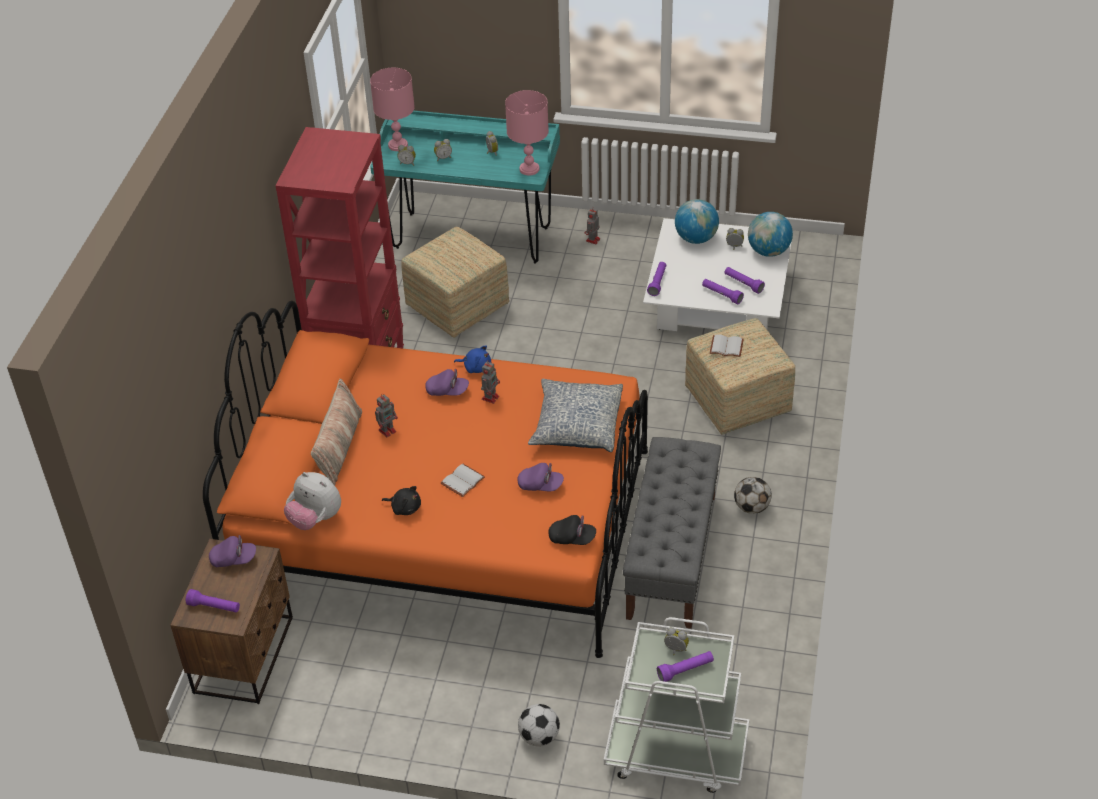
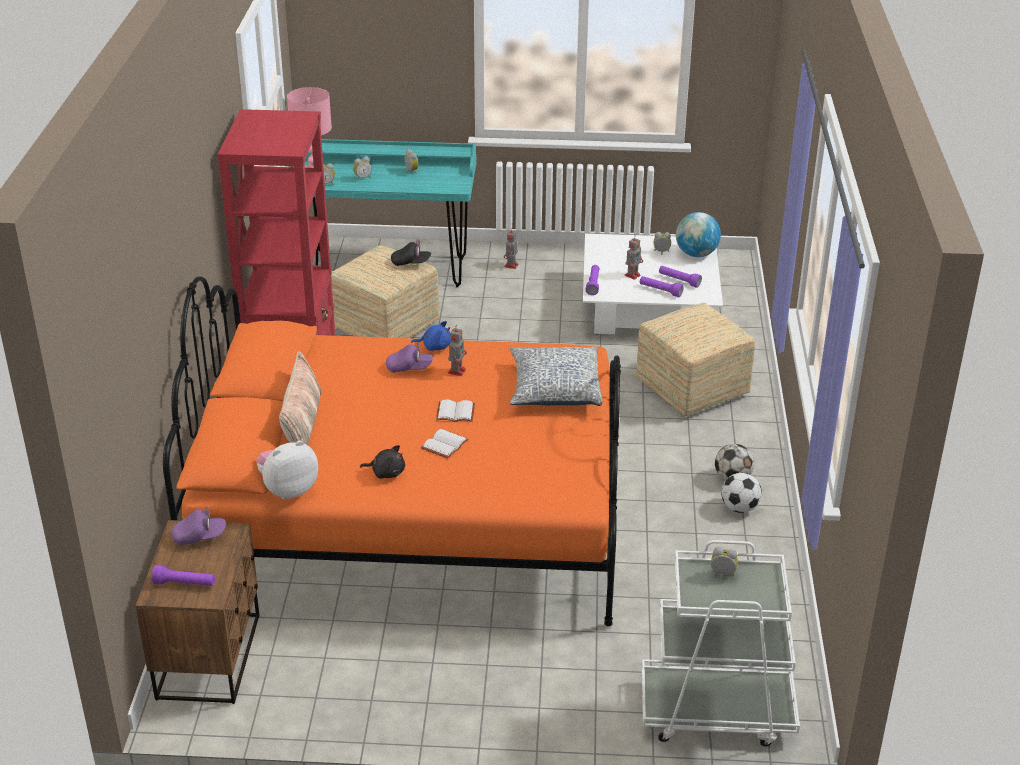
camera: 10 degrees left, 10 degrees down
plush toy [284,472,341,530] -> plush toy turned 120 degrees clockwise [256,441,318,500]
toy robot [375,393,398,437] -> toy robot moved to [625,235,643,280]
pink table lamp [505,90,549,175] -> none
purple cap [518,463,564,491] -> none
football [518,704,560,747] -> football moved to [721,473,762,513]
black cap [549,515,596,545] -> black cap moved to [391,240,431,266]
grey bench [623,437,721,629] -> none
purple flashlight [657,651,714,682] -> none
globe [675,199,719,244] -> none
white book [710,335,744,357] -> white book moved to [436,400,475,422]

